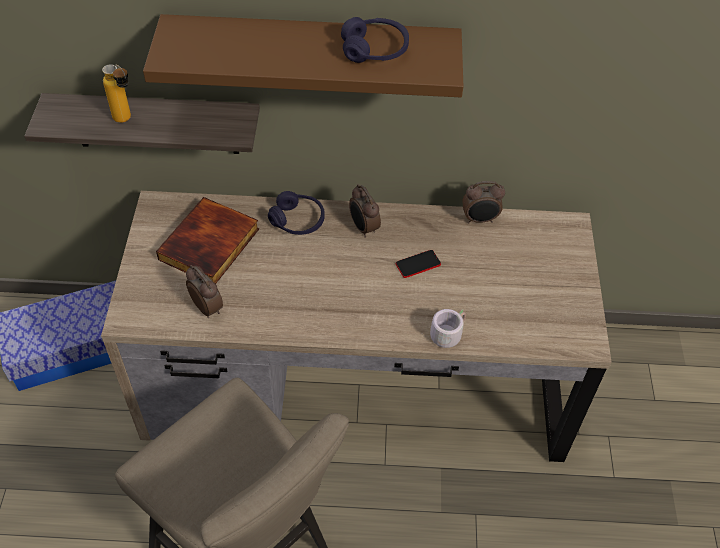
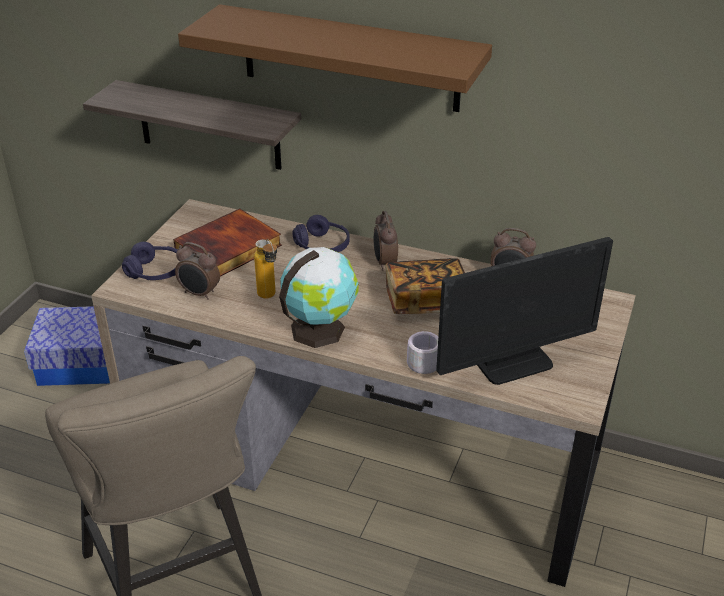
camera: 20 degrees right, 15 degrees down
bottle [102,64,131,123] -> bottle moved to [254,239,277,299]
alarm clock [186,265,223,318] -> alarm clock turned 135 degrees clockwise [175,242,220,300]
purple headphones [341,17,409,63] -> purple headphones moved to [122,242,178,280]
phone [396,250,441,278] -> book [385,258,465,314]
none -> globe [279,247,359,348]
none -> monitor [436,237,613,385]

